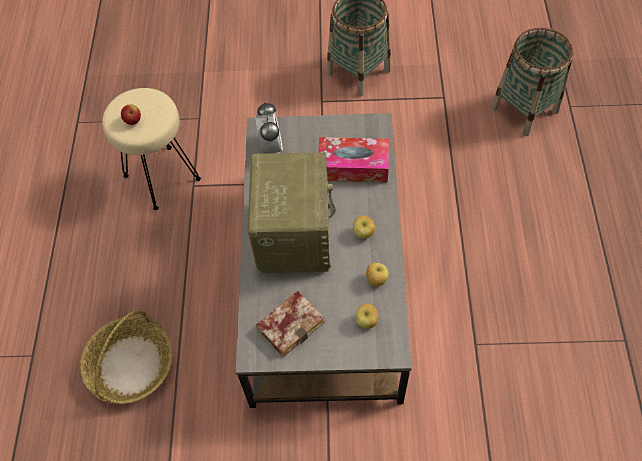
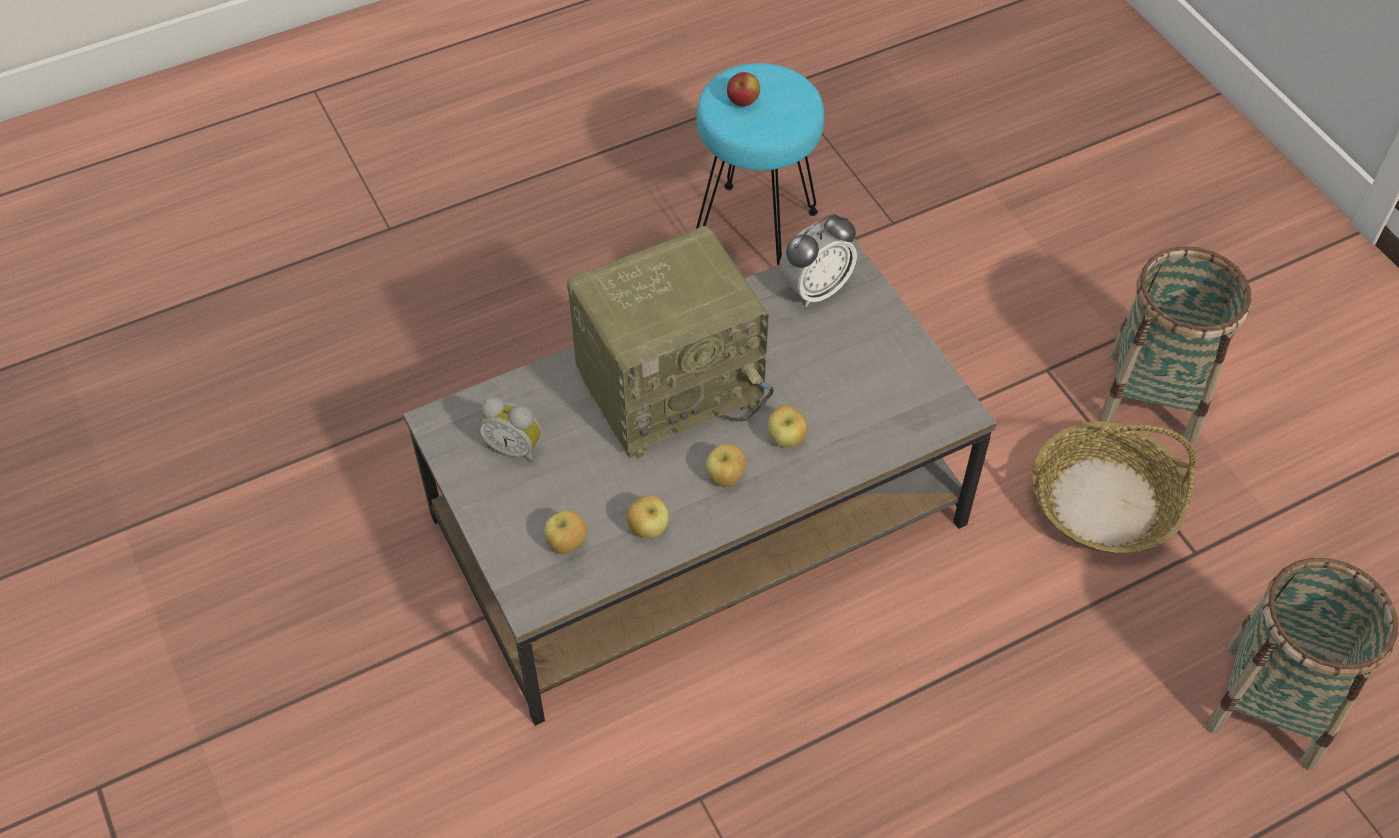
camera: 60 degrees right, 5 degrees down
basket [80,310,173,404] -> basket moved to [1032,421,1196,553]
beige stool [102,88,201,210] -> turquoise stool [696,63,824,265]
book [256,291,324,357] -> alarm clock [478,397,541,463]
tissue box [318,137,389,183] -> none
none -> apple [768,405,808,447]

